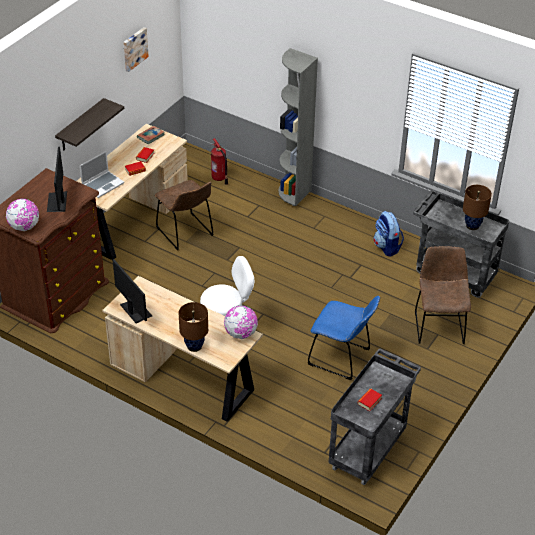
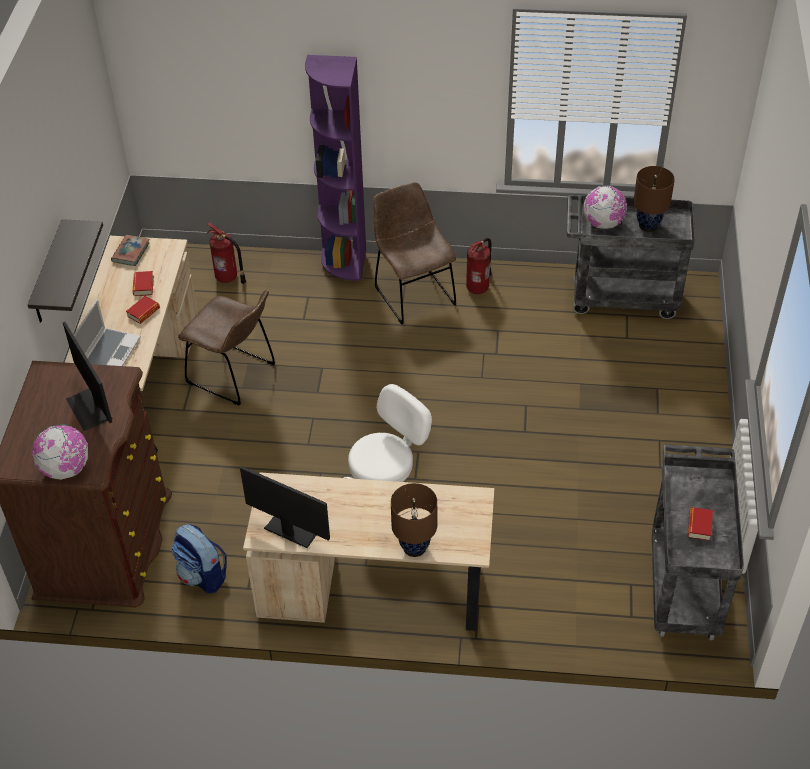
camera: 25 degrees left, 5 degrees up
picture [123,27,149,72] -> none
globe [224,305,258,339] -> globe moved to [583,186,627,229]
grey bookcase [279,48,318,206] -> purple bookcase [305,55,366,281]
blue chair [308,296,380,380] -> none
backpack [374,211,404,257] -> backpack moved to [172,524,227,593]
brown chair [415,246,471,344] -> brown chair moved to [373,182,456,325]
none -> fire extinguisher [466,238,491,294]

